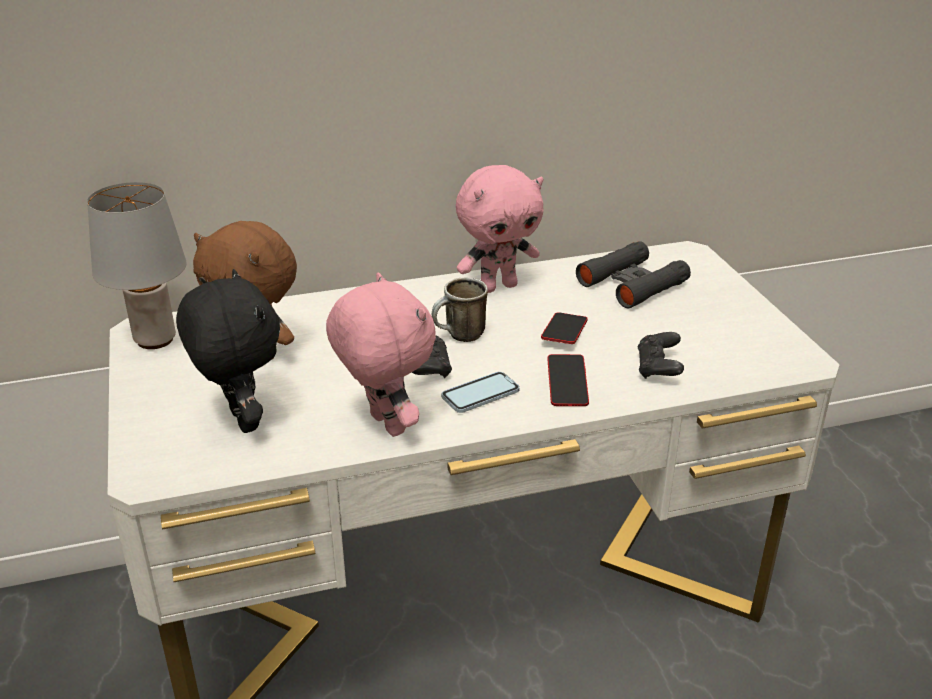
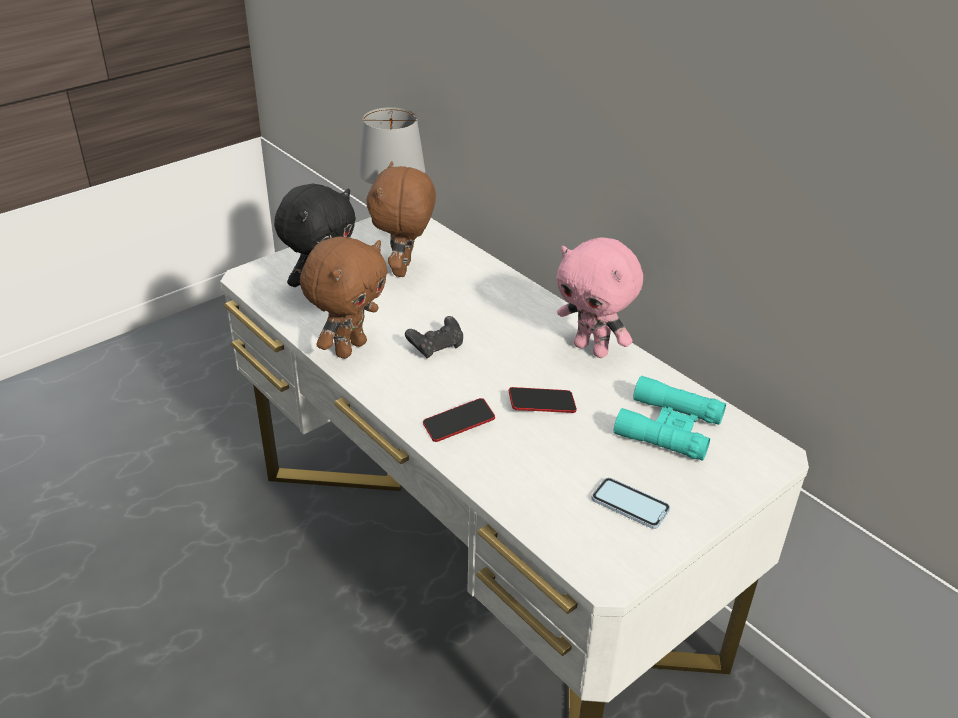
camera: 65 degrees right, 5 degrees up
pink plush toy [326,272,436,437] -> brown plush toy [300,236,388,359]
mug [432,277,488,342] -> none
phone [441,372,520,413] -> phone moved to [592,478,670,529]
black binoculars [576,241,691,308] -> turquoise binoculars [614,376,726,461]
black game controller [638,332,684,379] -> none

